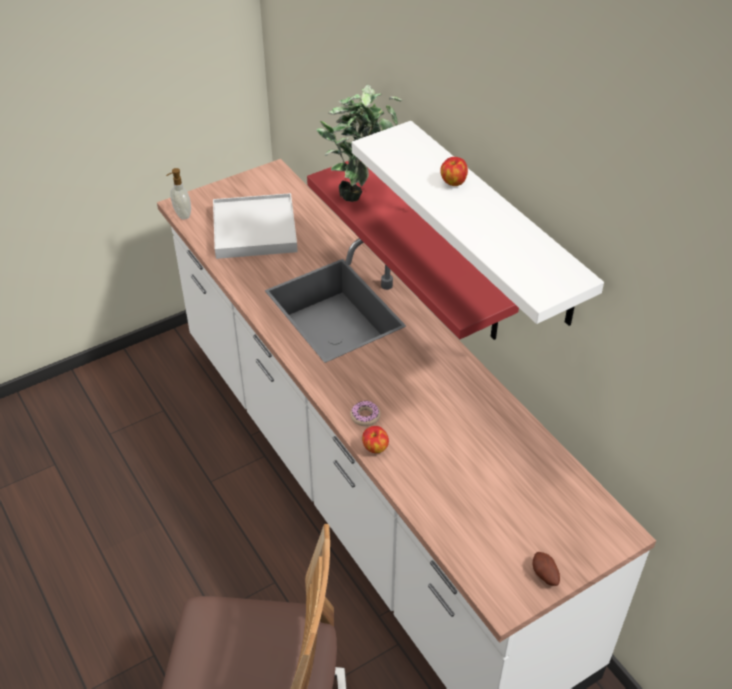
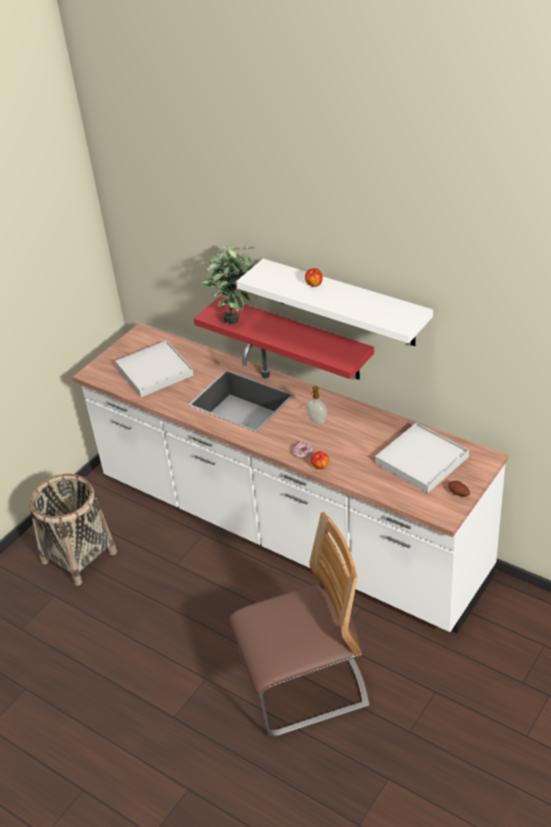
camera: 20 degrees left, 5 degrees down
soap dispenser [166,168,191,220] -> soap dispenser moved to [307,386,328,424]
none -> basket [29,474,117,586]
none -> white tray [375,422,469,493]

